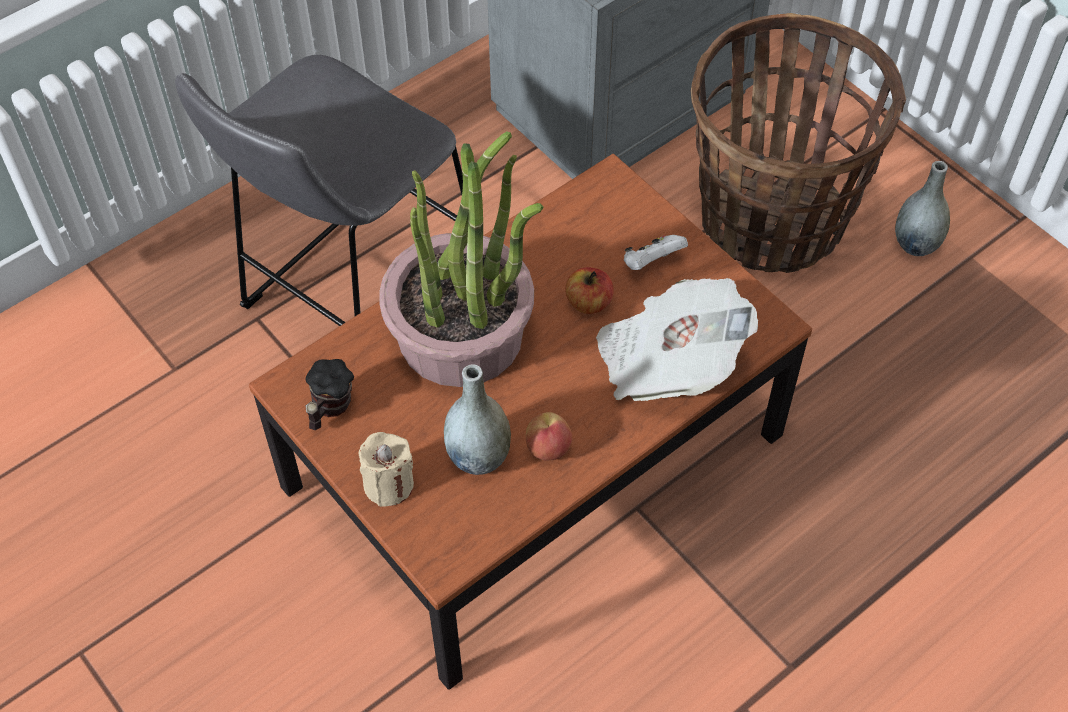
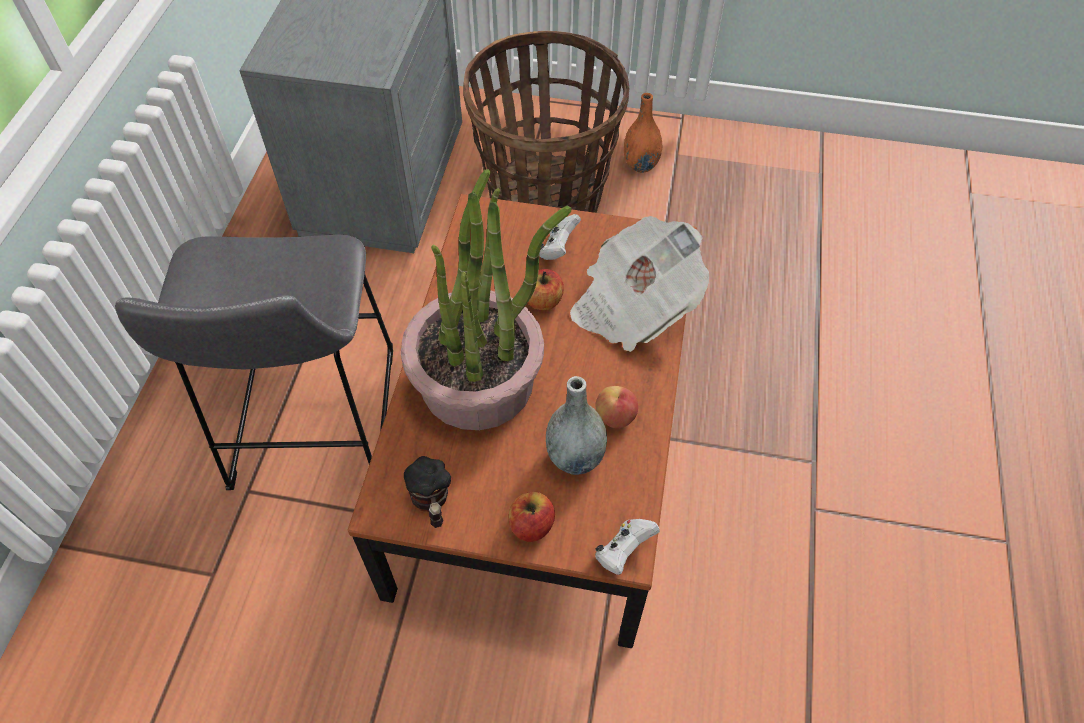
camera: 40 degrees left, 0 degrees up
beige candle [359,432,414,507] -> apple [509,492,555,542]
grey vase [895,161,950,256] -> orange vase [624,93,662,173]
none -> white game controller [595,519,660,575]

